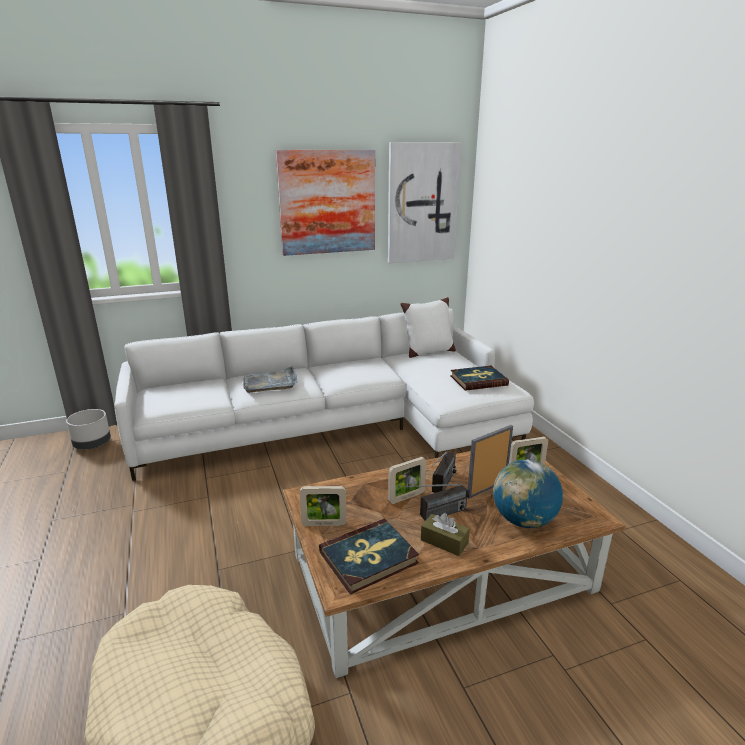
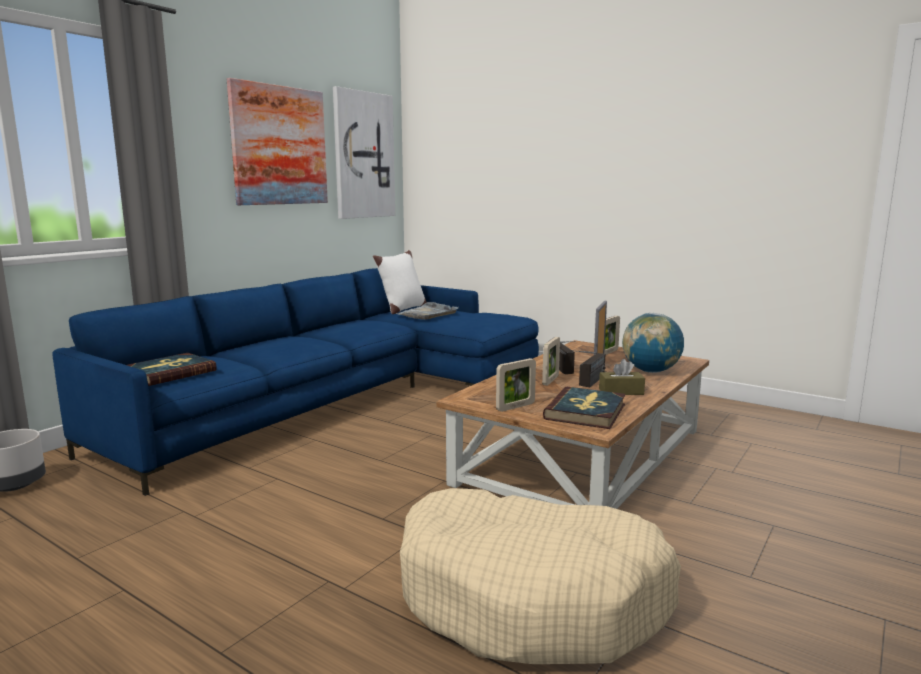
camera: 35 degrees left, 10 degrees down
white sofa [114,308,534,481] -> blue sofa [52,268,539,496]
grey tray [243,366,297,393] -> grey tray moved to [396,302,459,320]
book [450,366,509,391] -> book moved to [127,353,216,386]

